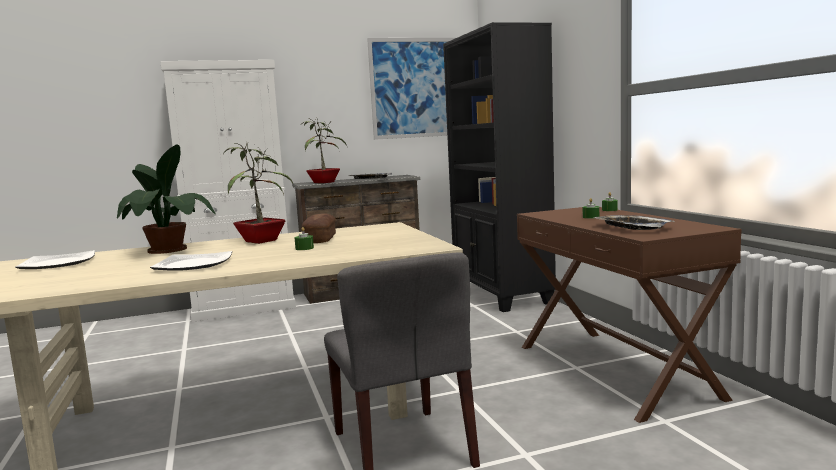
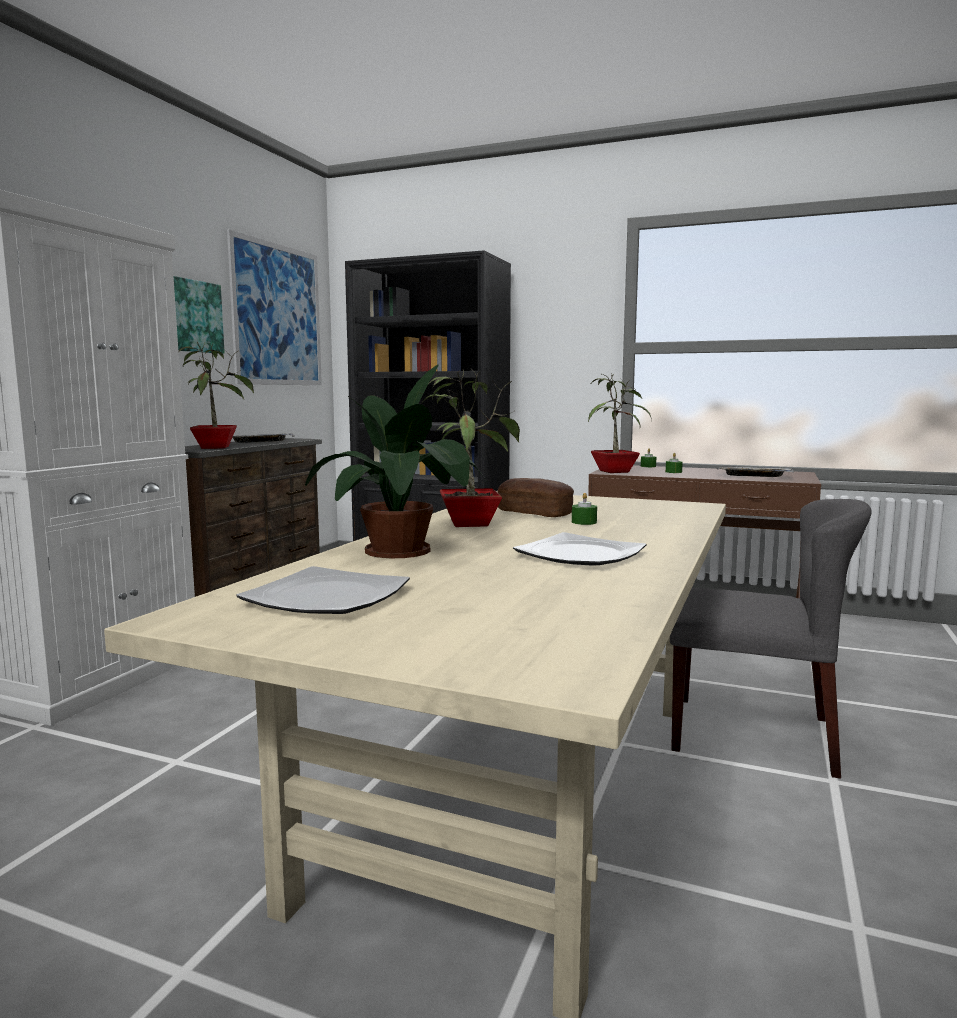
camera: 50 degrees left, 0 degrees up
none -> picture [174,276,225,354]
none -> potted plant [588,373,652,473]

